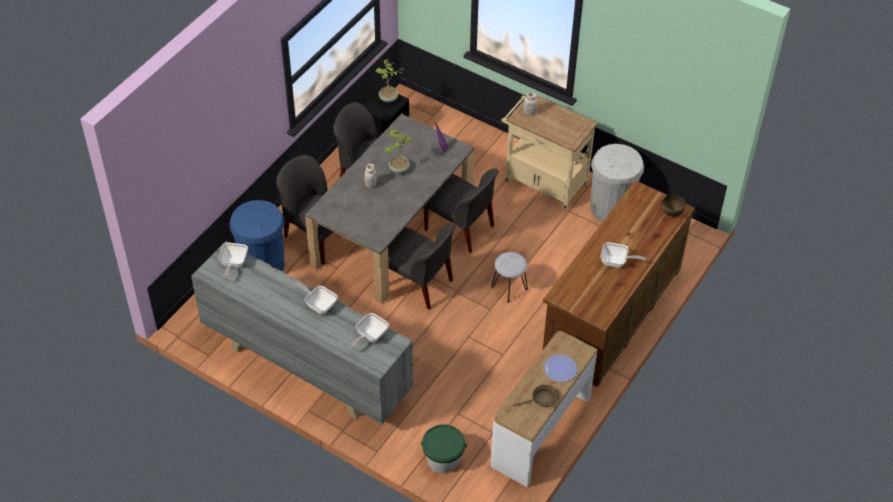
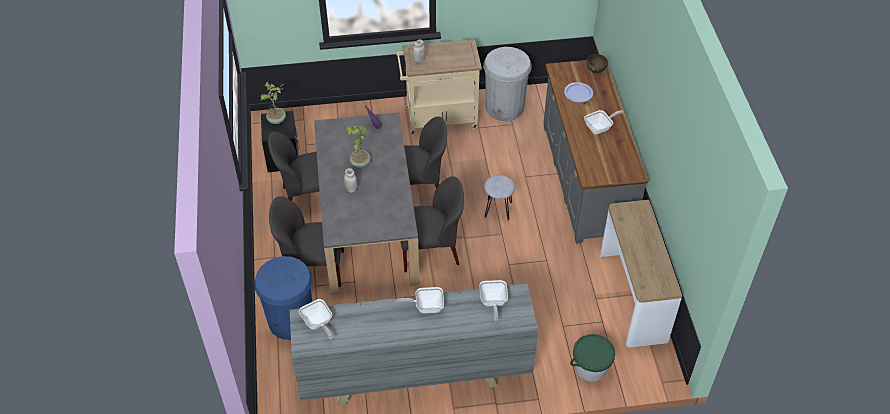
camera: 40 degrees left, 0 degrees up
brown frying pan [513,385,559,407] -> none
brown dresser [543,180,695,387] -> grey dresser [544,60,649,244]
plate [544,354,578,382] -> plate moved to [564,82,593,103]

